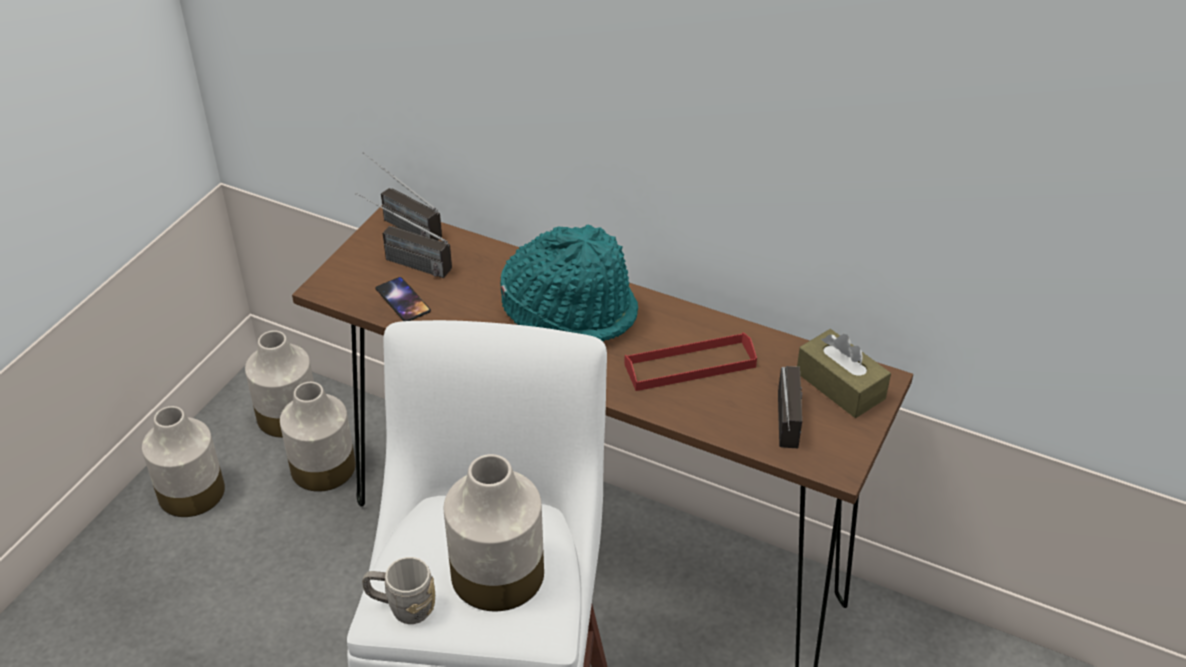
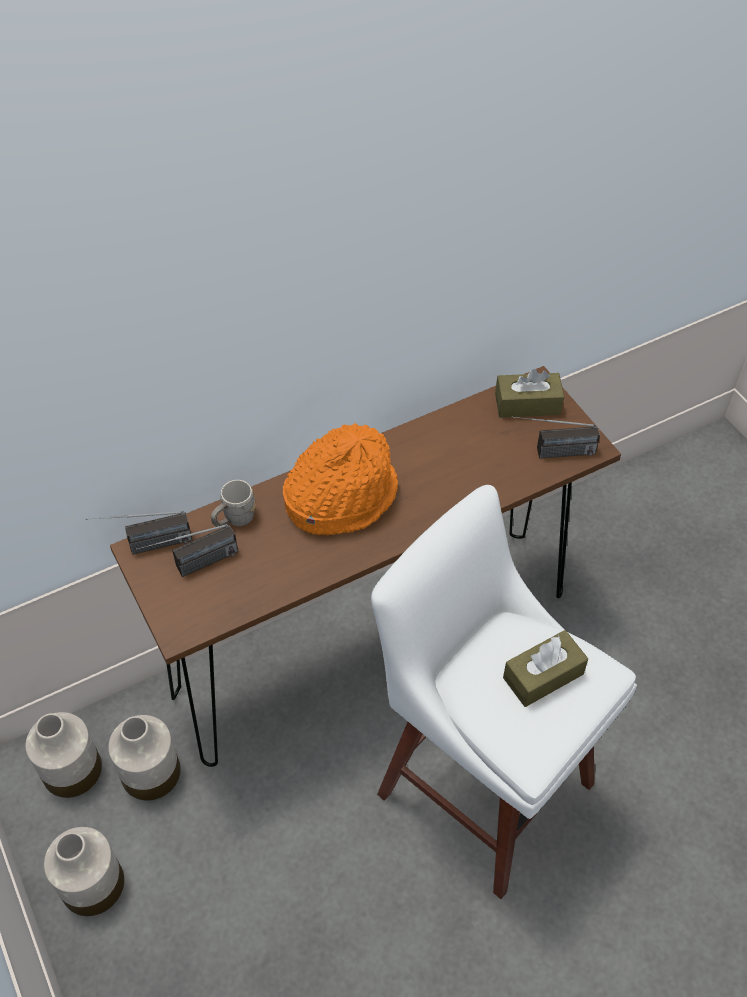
camera: 55 degrees left, 10 degrees up
grey mug [362,557,435,624] -> grey mug moved to [211,480,255,527]
phone [376,277,431,321] -> none
beige vase [444,454,544,611] -> brown tissue box [503,630,588,707]
turquoise hat [500,225,638,341] -> orange hat [283,423,398,536]
red tray [624,332,757,391] -> none
radio [778,366,802,448] -> radio turned 135 degrees clockwise [511,416,600,459]

